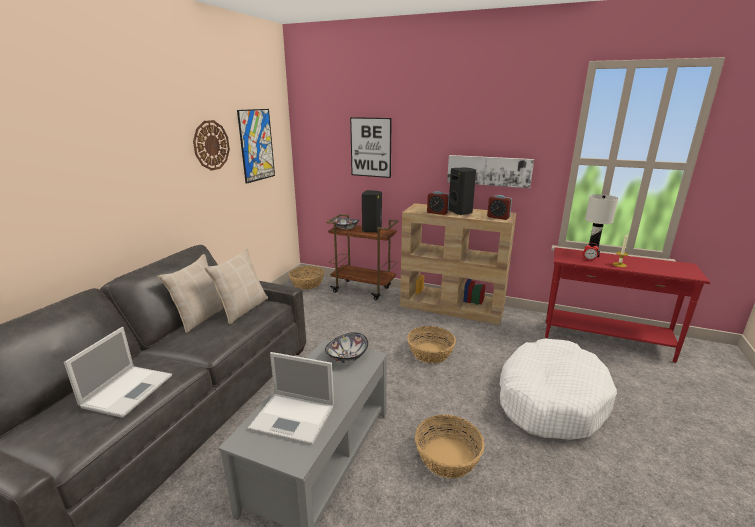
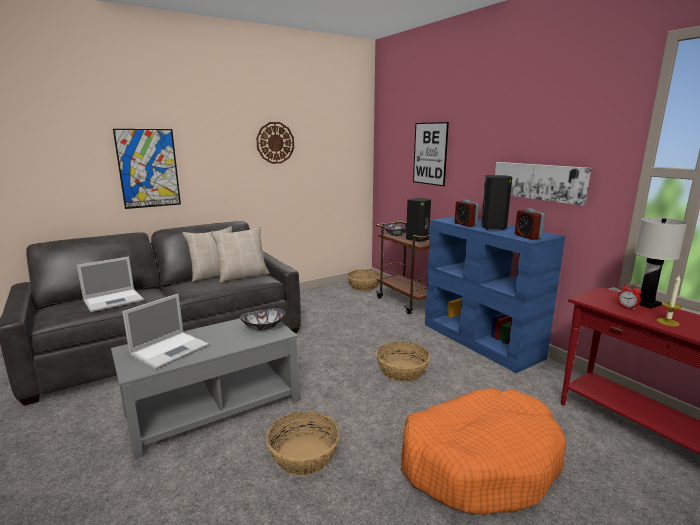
camera: 35 degrees right, 5 degrees down
picture [237,109,275,184] -> picture moved to [113,129,181,209]
laptop [248,352,334,445] -> laptop turned 105 degrees counterclockwise [122,294,209,370]
brown bookcase [400,203,516,325] -> blue bookcase [425,216,565,373]
white dog bed [500,338,617,440] -> orange dog bed [401,388,566,515]

